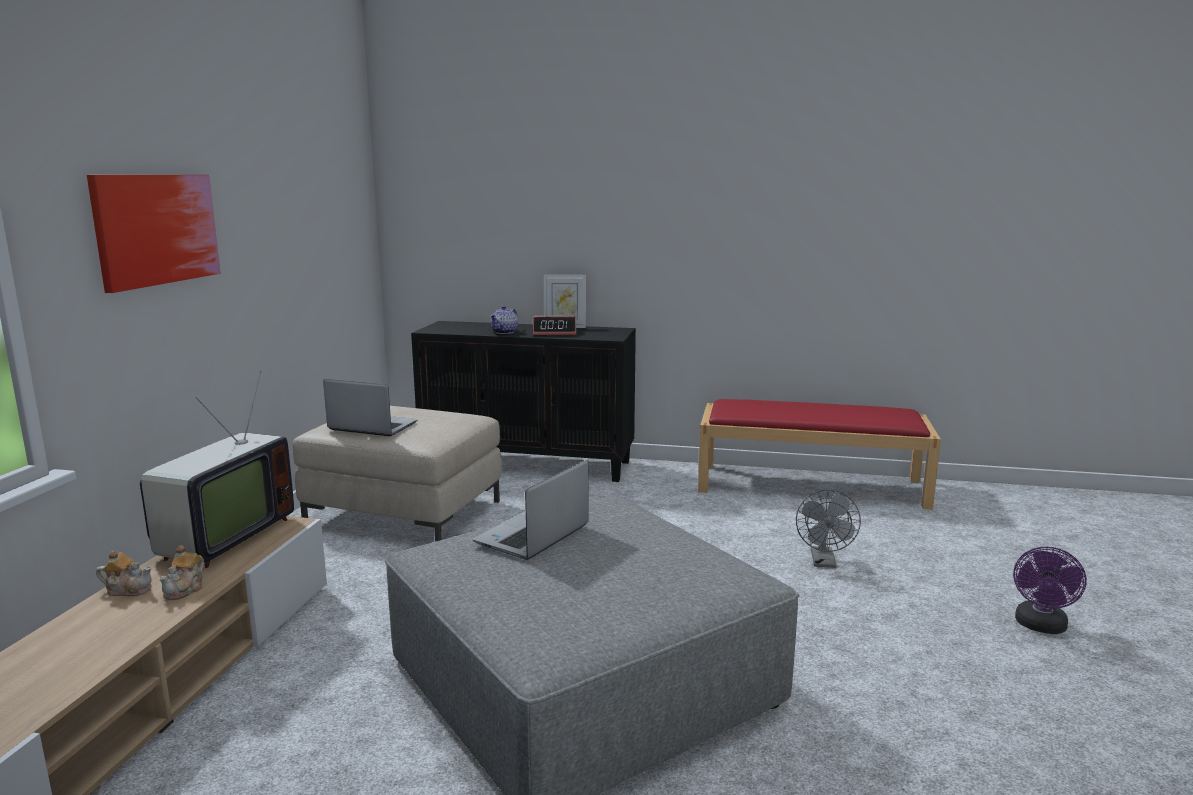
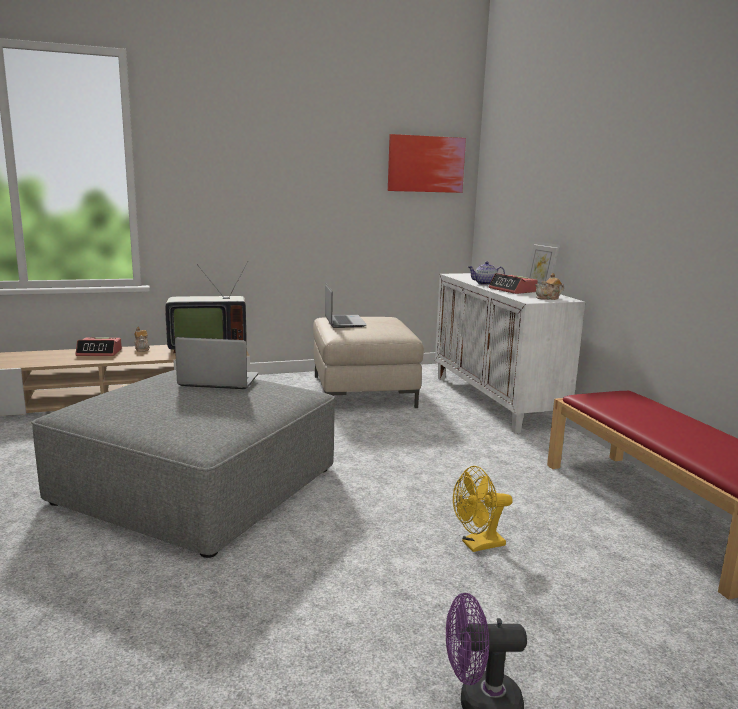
camera: 60 degrees right, 0 degrees up
picture [87,175,220,293] -> picture moved to [388,134,466,193]
teapot [159,546,204,600] -> teapot moved to [535,273,564,300]
black cabinet [411,321,636,482] -> white cabinet [435,273,585,434]
grey fan [796,490,861,568] -> yellow fan [453,466,513,552]
none -> alarm clock [76,338,122,356]

